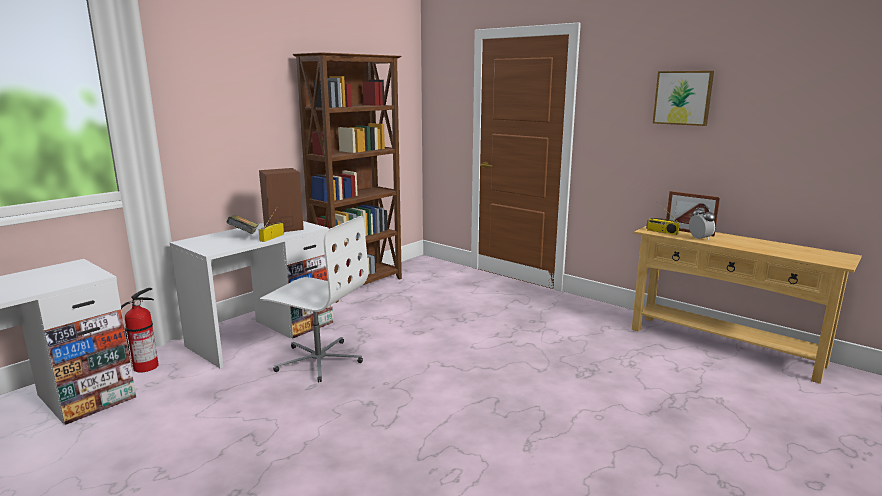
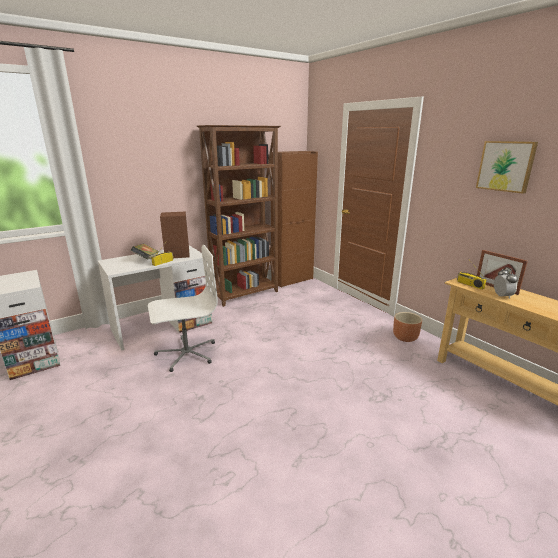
camera: 15 degrees right, 5 degrees up
fire extinguisher [121,288,159,373] -> none
white office chair [260,216,368,382] -> white office chair turned 60 degrees counterclockwise [148,245,218,372]
none -> brown cabinet [270,151,318,288]
none -> brown planter [393,312,422,342]

